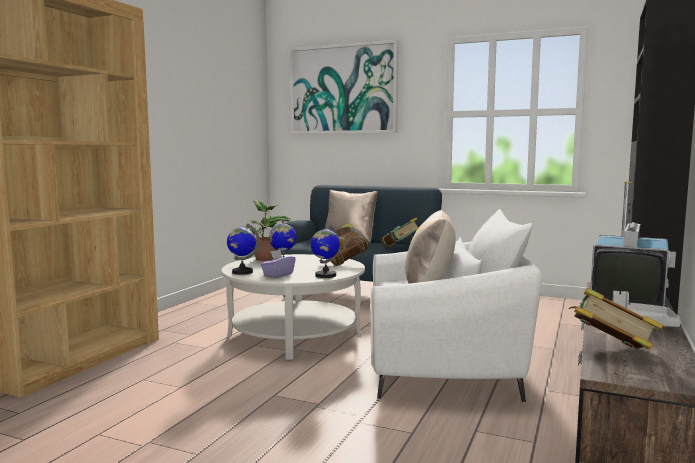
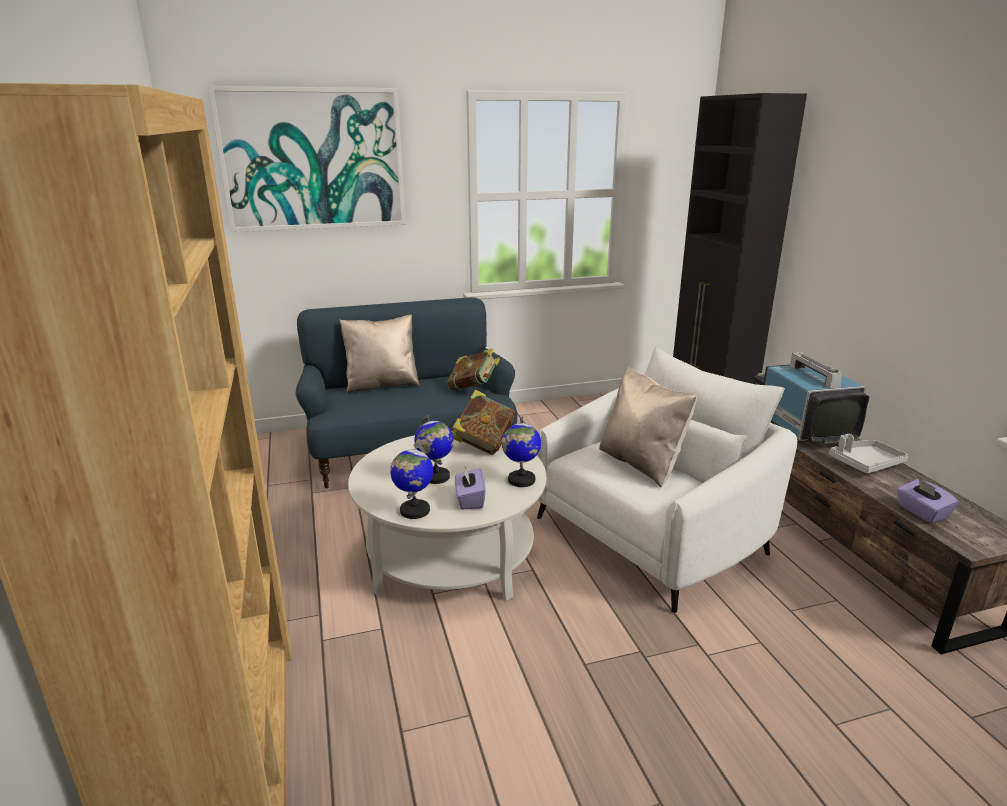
camera: 40 degrees left, 15 degrees up
potted plant [242,200,292,261] -> none
book [569,288,663,349] -> purple tissue box [897,478,958,523]

